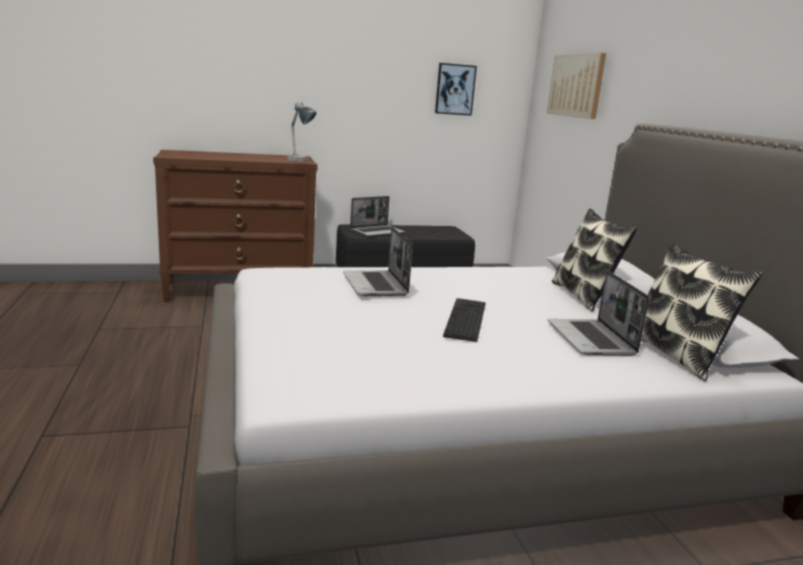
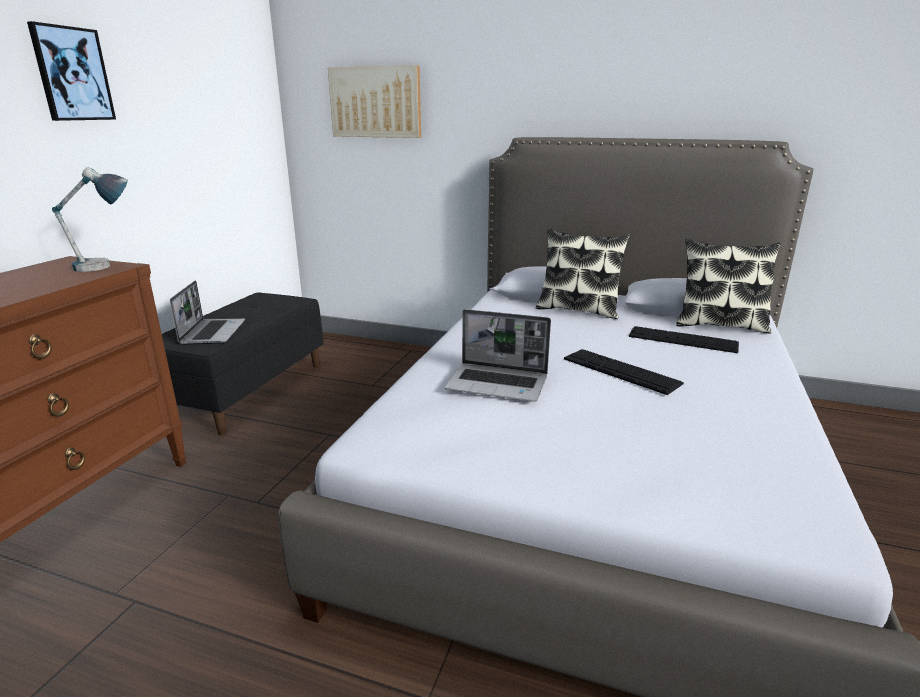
camera: 55 degrees left, 5 degrees up
picture [435,63,477,116] -> picture moved to [27,21,116,121]
laptop [547,271,650,356] -> keyboard [629,326,739,353]

